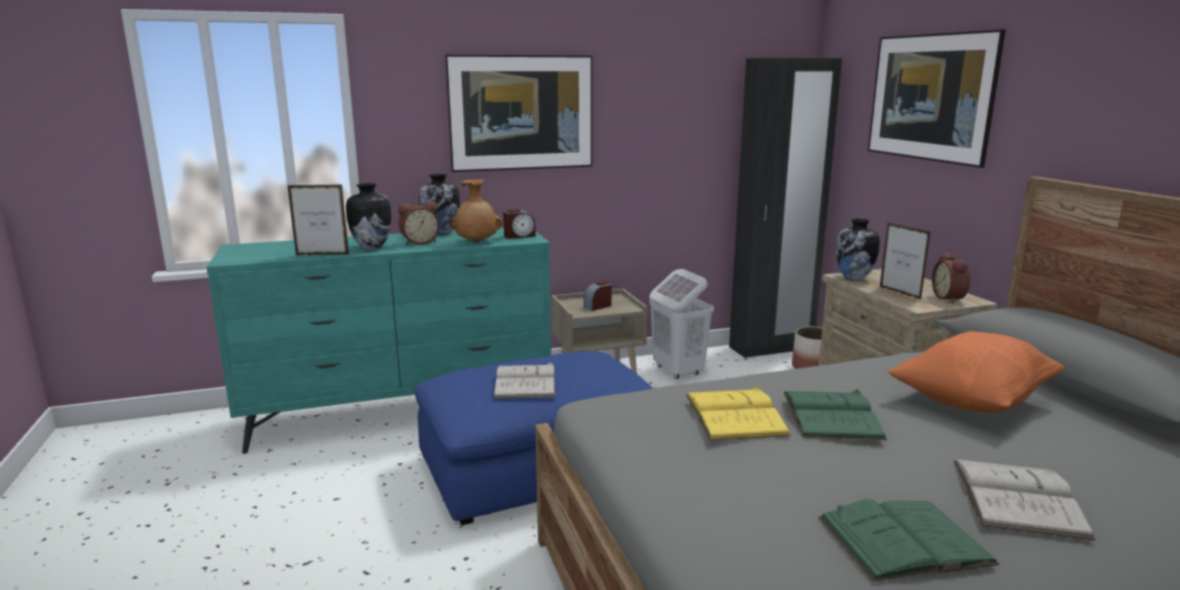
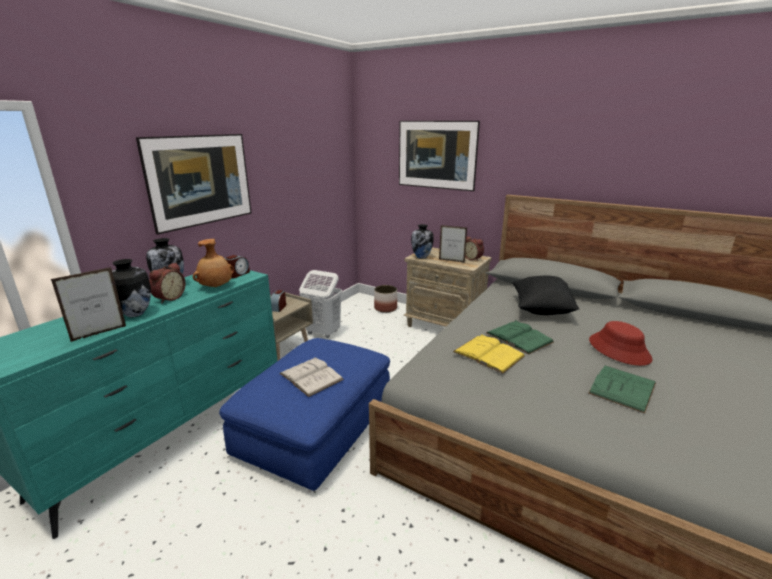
camera: 40 degrees left, 5 degrees up
black wardrobe [729,58,842,358] -> none
orange pillow [888,331,1064,413] -> black pillow [512,275,579,315]
white book [954,460,1096,541] -> red hat [589,321,652,366]

